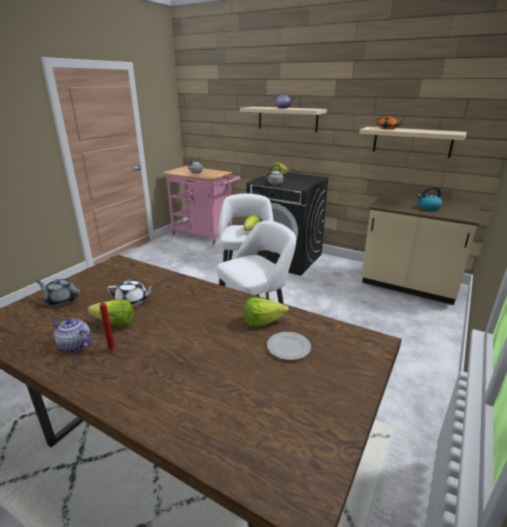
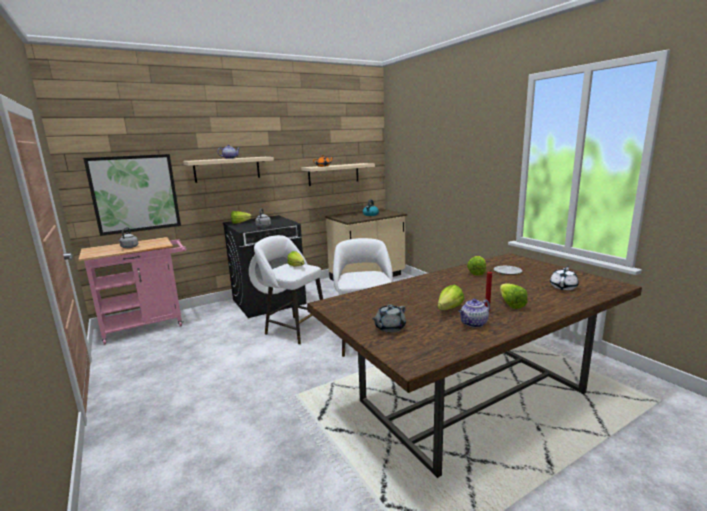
camera: 60 degrees left, 10 degrees down
white teapot [107,280,155,307] -> white teapot moved to [550,267,579,290]
none -> picture [83,154,181,236]
none -> lettuce [500,283,528,309]

